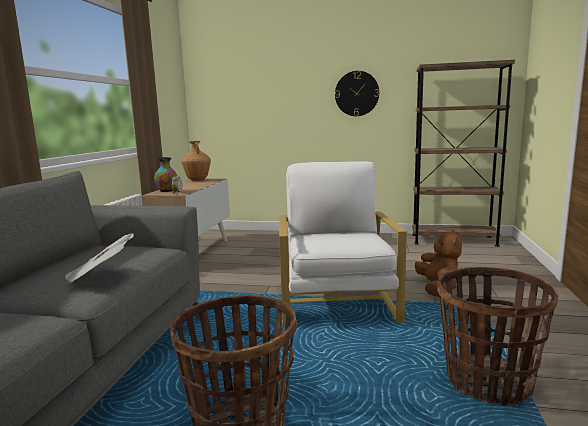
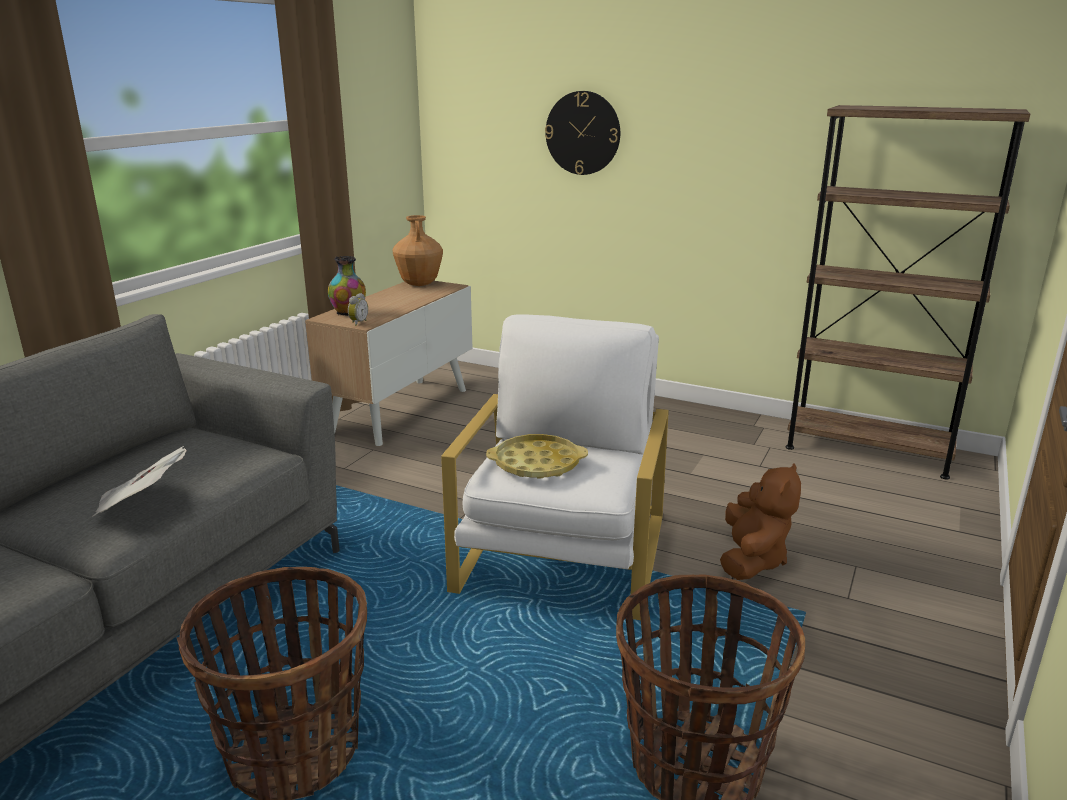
camera: 15 degrees right, 10 degrees up
wall clock [335,71,379,116] -> wall clock moved to [545,91,620,175]
none -> yellow tray [486,434,588,479]

